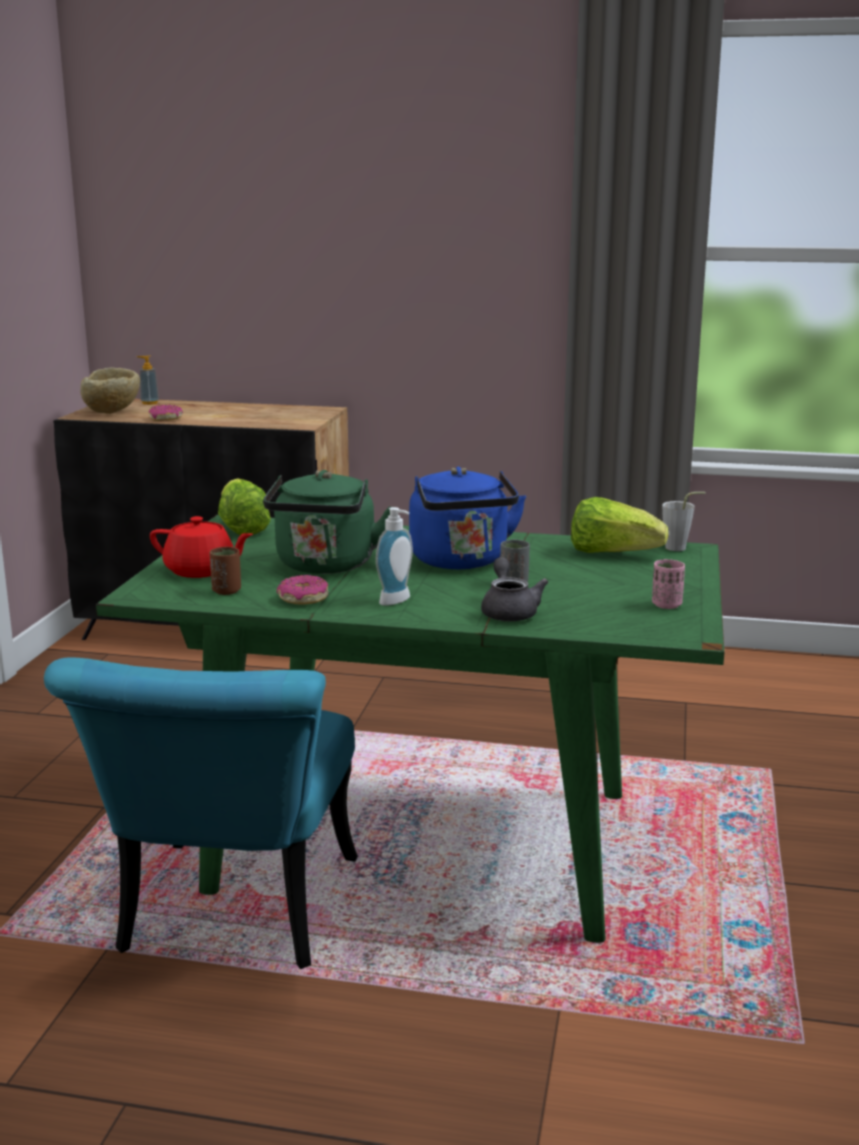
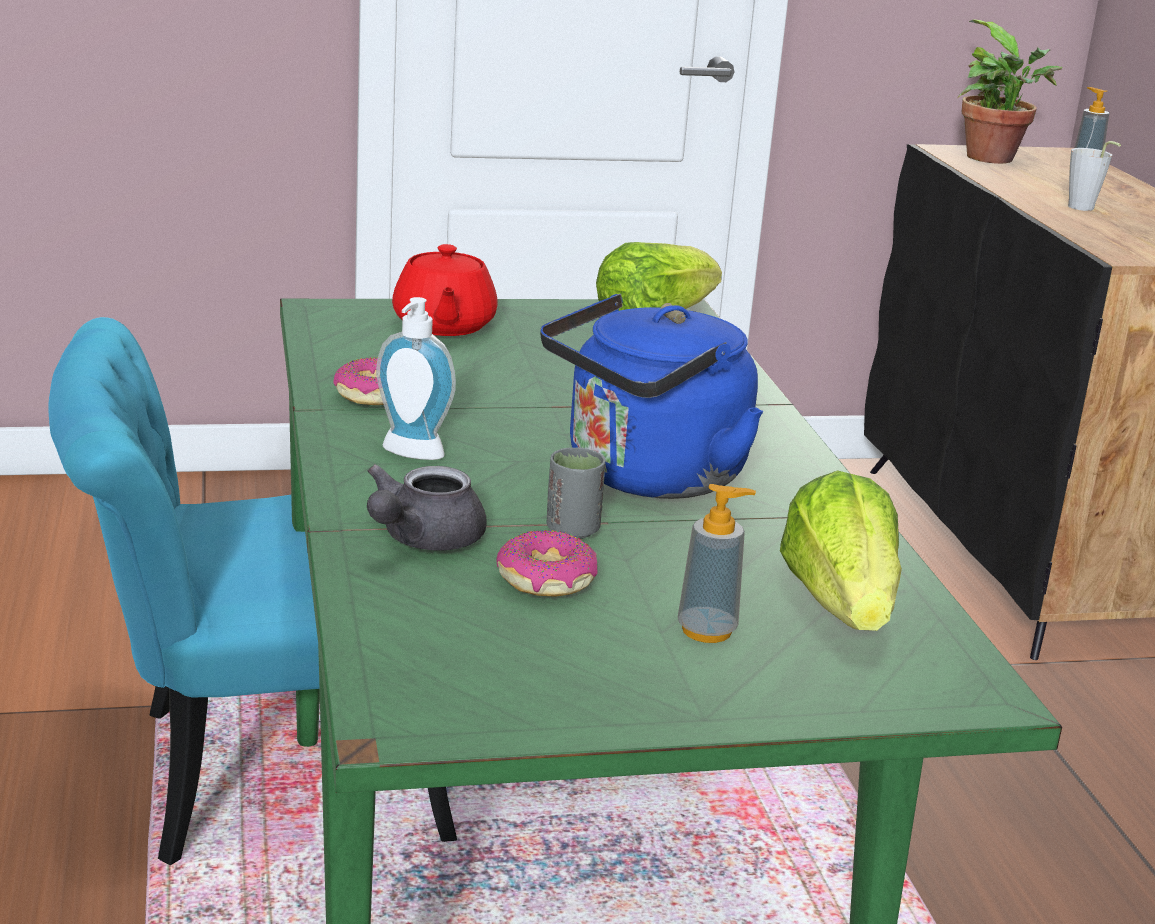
camera: 65 degrees right, 5 degrees up
beige bowl [80,367,140,414] -> potted plant [957,19,1062,164]
donut [149,405,183,421] -> donut moved to [496,530,597,597]
brown cup [210,547,241,595] -> none
green kettle [263,470,391,574] -> none
grey teapot [481,557,548,621] -> grey teapot turned 150 degrees clockwise [367,464,487,551]
pink cup [652,559,685,609] -> none
grey cup [662,492,706,551] -> grey cup moved to [1068,141,1121,211]
none -> soap dispenser [678,484,756,643]

